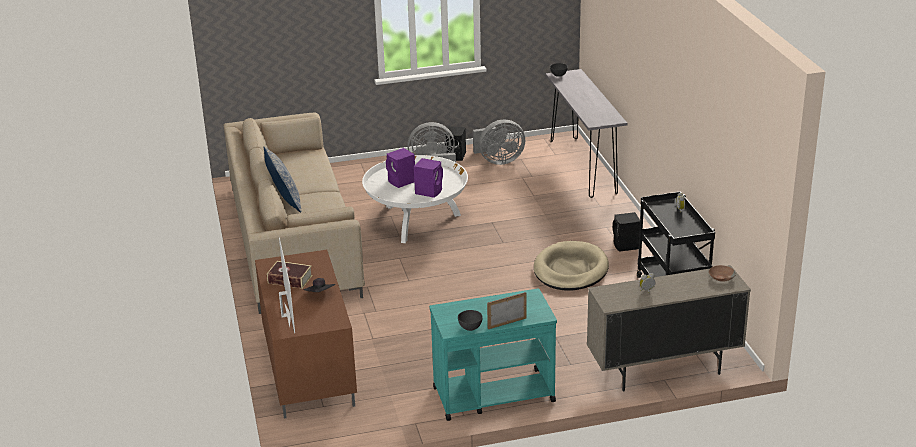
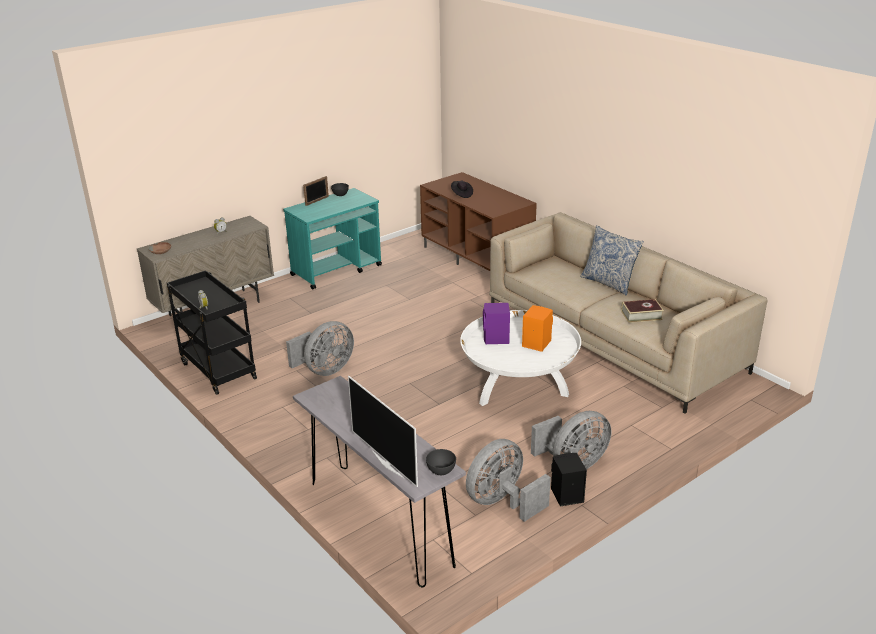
camera: 155 degrees right, 0 degrees up
book [267,261,313,289] -> book moved to [621,299,664,323]
television [279,238,295,333] -> television moved to [348,376,418,487]
purple speaker [386,148,415,188] -> orange speaker [522,305,553,352]
beige dog bed [534,241,609,291] -> grey fan [286,321,354,376]
black speaker [613,212,640,252] -> none

